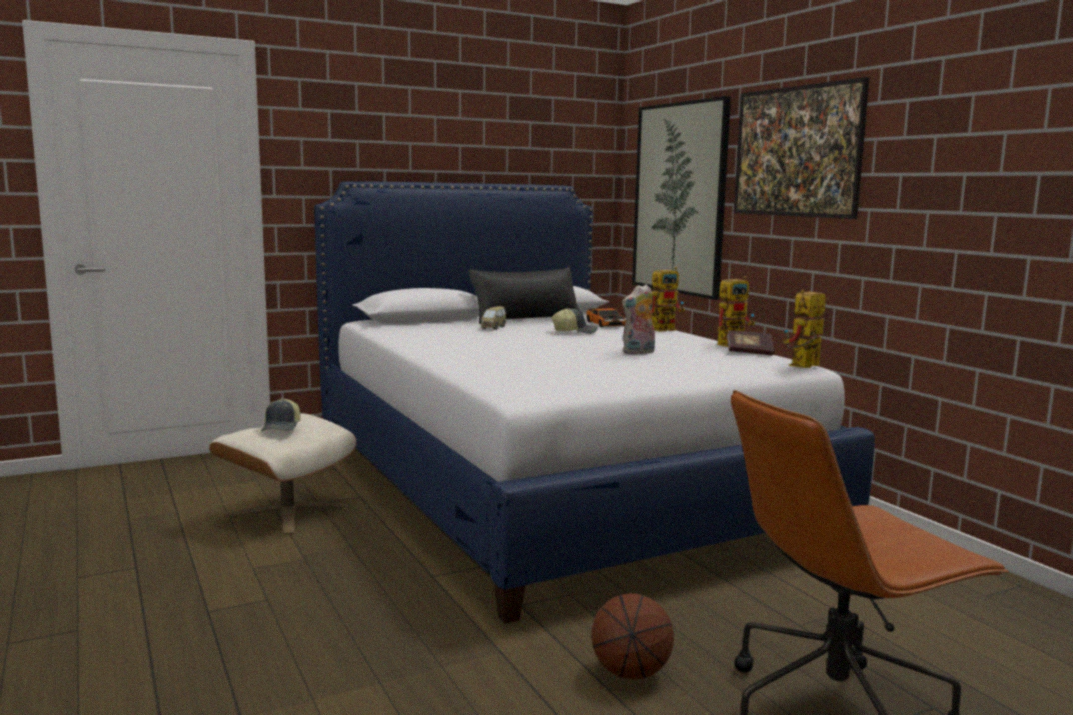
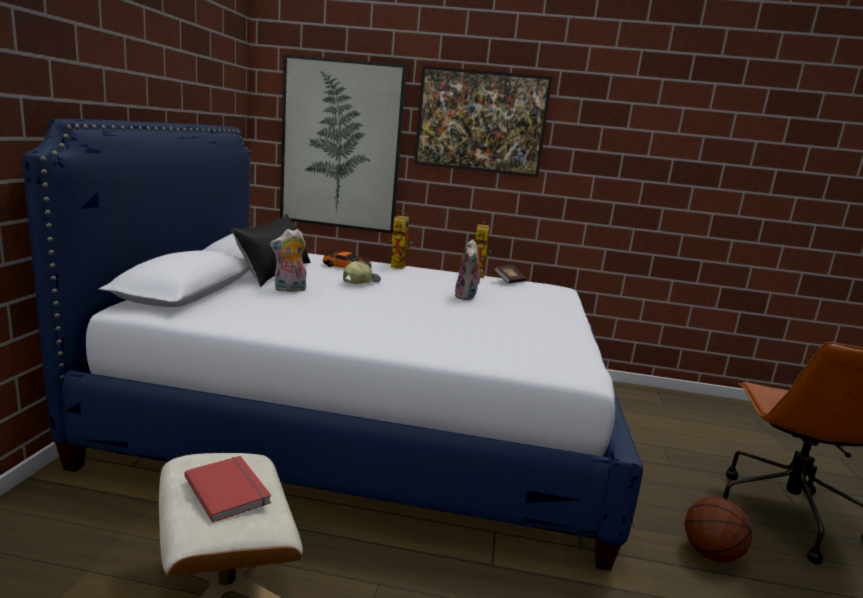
camera: 55 degrees left, 5 degrees up
cap [261,398,301,431] -> red book [184,456,272,523]
toy car [481,306,506,330] -> plush toy [270,229,306,292]
toy robot [783,290,826,368] -> none

